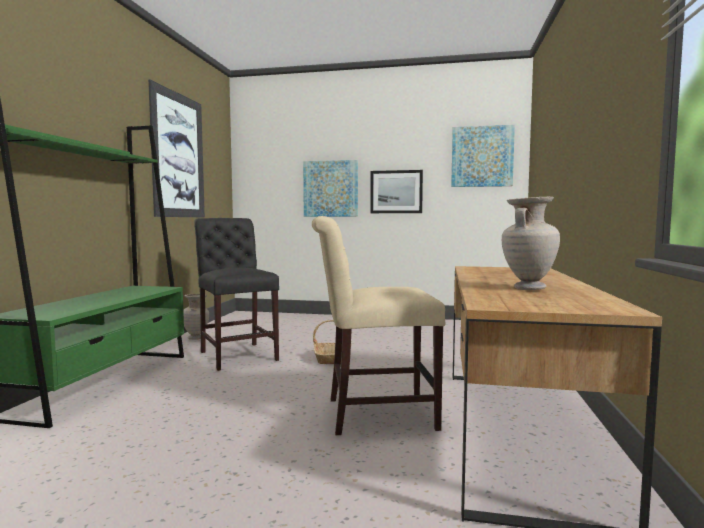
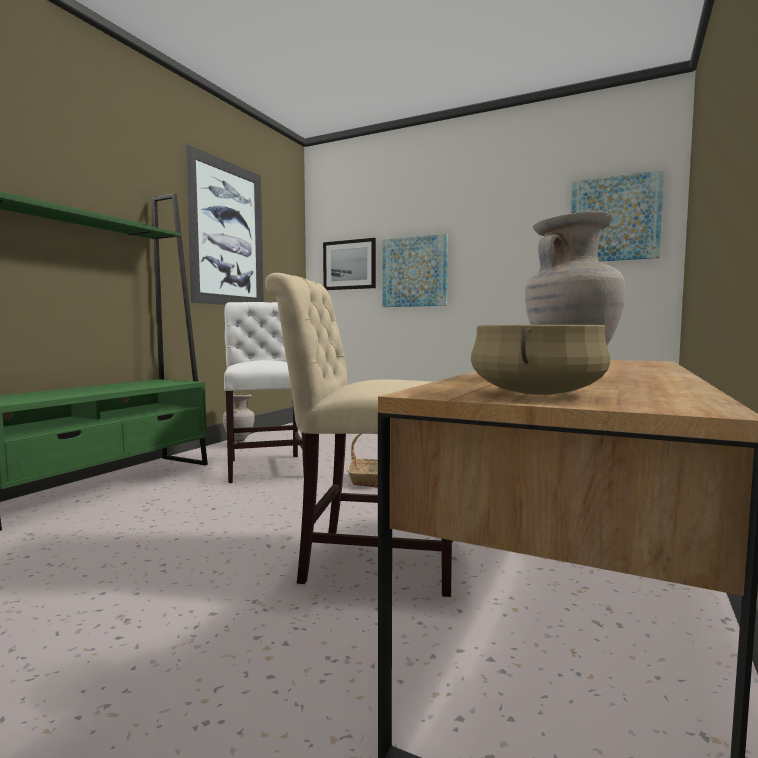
camera: 15 degrees right, 0 degrees up
black chair [194,218,279,371] -> white chair [224,302,305,483]
picture [370,170,423,213] -> picture moved to [323,238,376,290]
none -> beige cooking pot [471,325,611,395]

